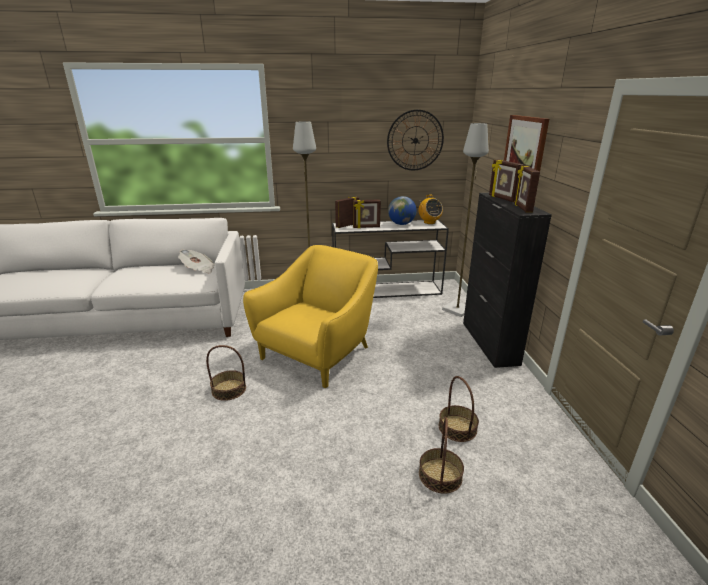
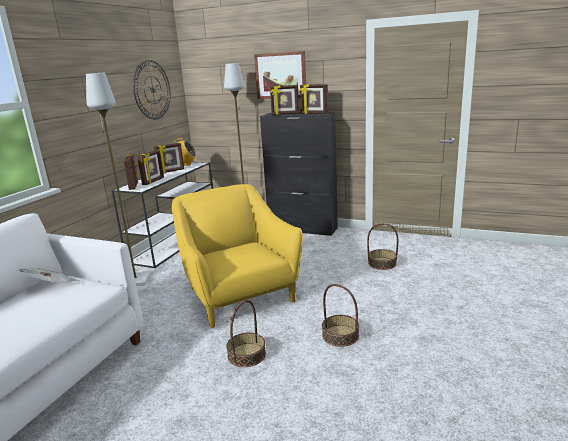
camera: 60 degrees left, 5 degrees down
globe [388,196,417,225] -> picture frame [154,143,184,174]
basket [419,417,464,494] -> basket moved to [322,284,359,347]

